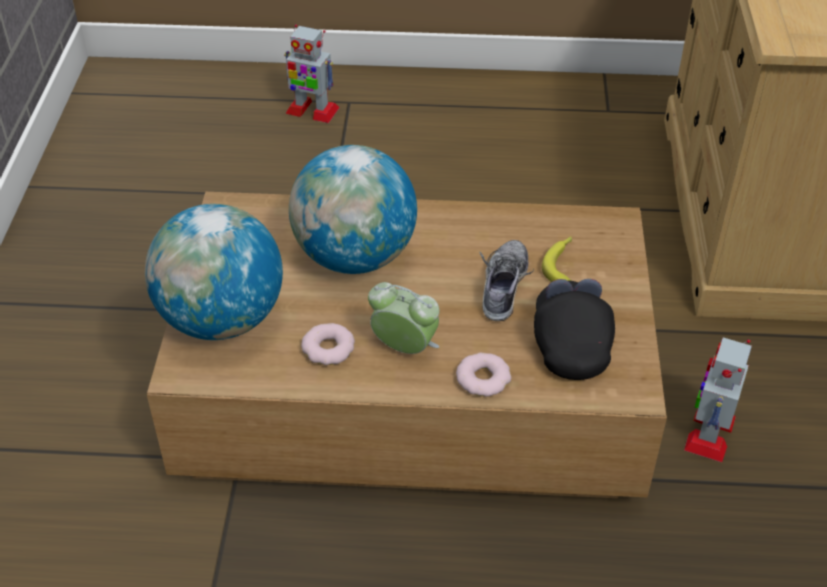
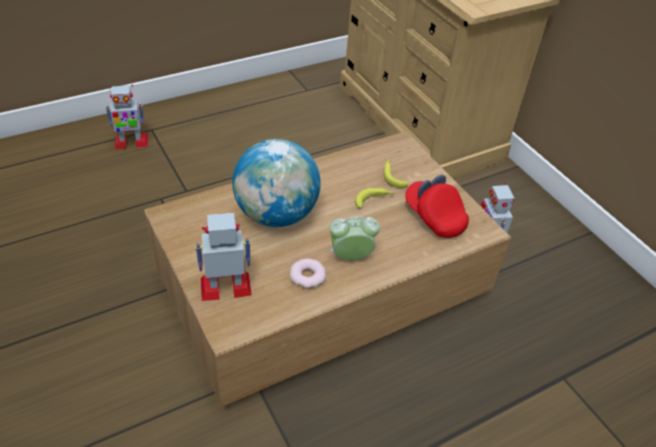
camera: 35 degrees left, 0 degrees up
globe [145,204,283,340] -> toy robot [195,212,252,301]
donut [456,353,511,397] -> none
shoe [479,240,534,321] -> banana [355,188,395,208]
black cap [534,279,615,380] -> red cap [405,175,469,238]

